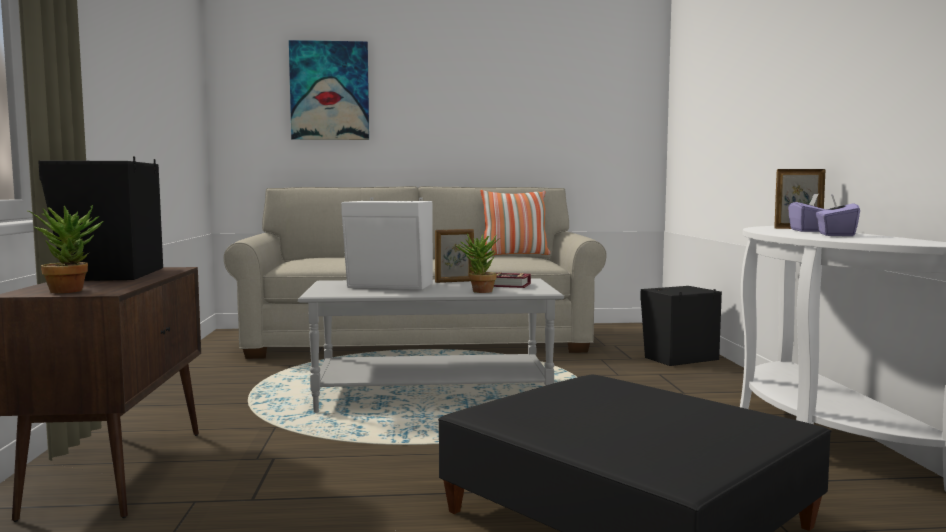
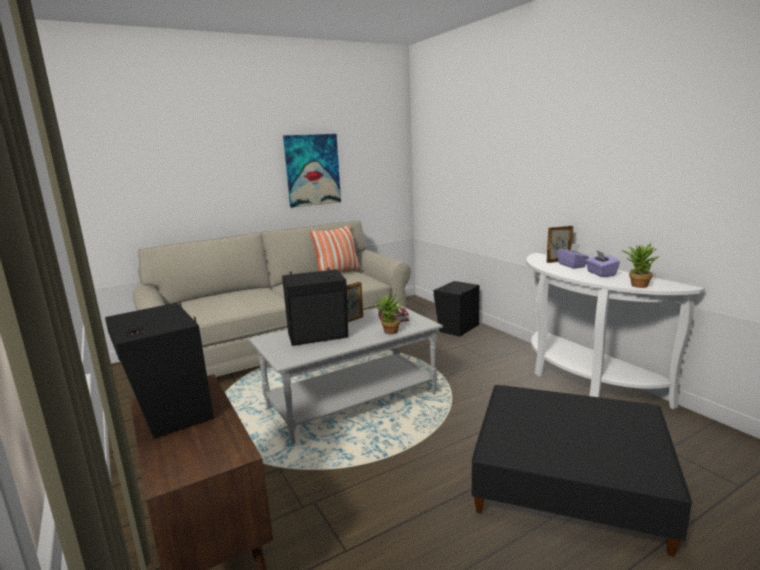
camera: 25 degrees left, 10 degrees up
potted plant [28,205,104,293] -> potted plant moved to [621,242,659,288]
picture [289,40,369,140] -> picture moved to [283,134,341,208]
white speaker [341,197,433,290] -> black speaker [282,268,348,346]

